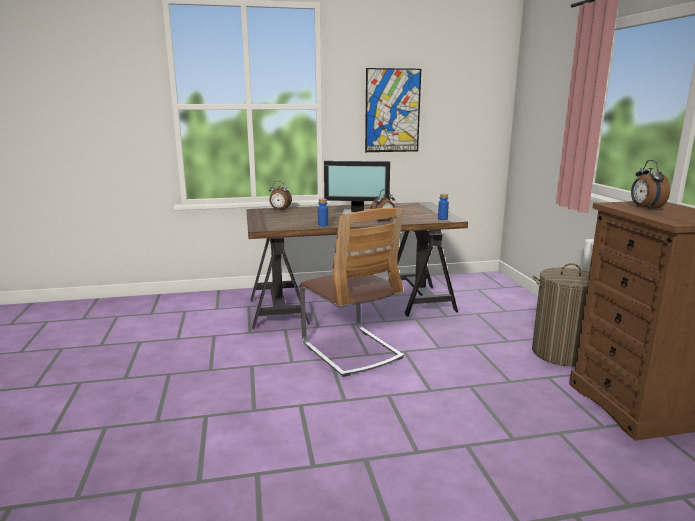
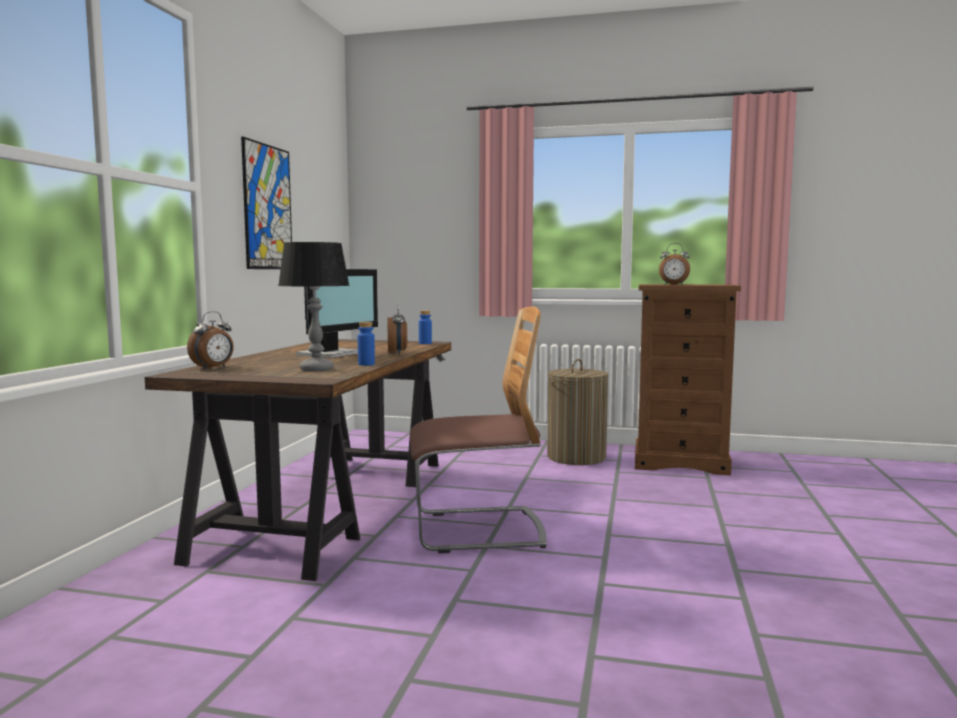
camera: 65 degrees left, 10 degrees down
none -> table lamp [278,242,350,371]

